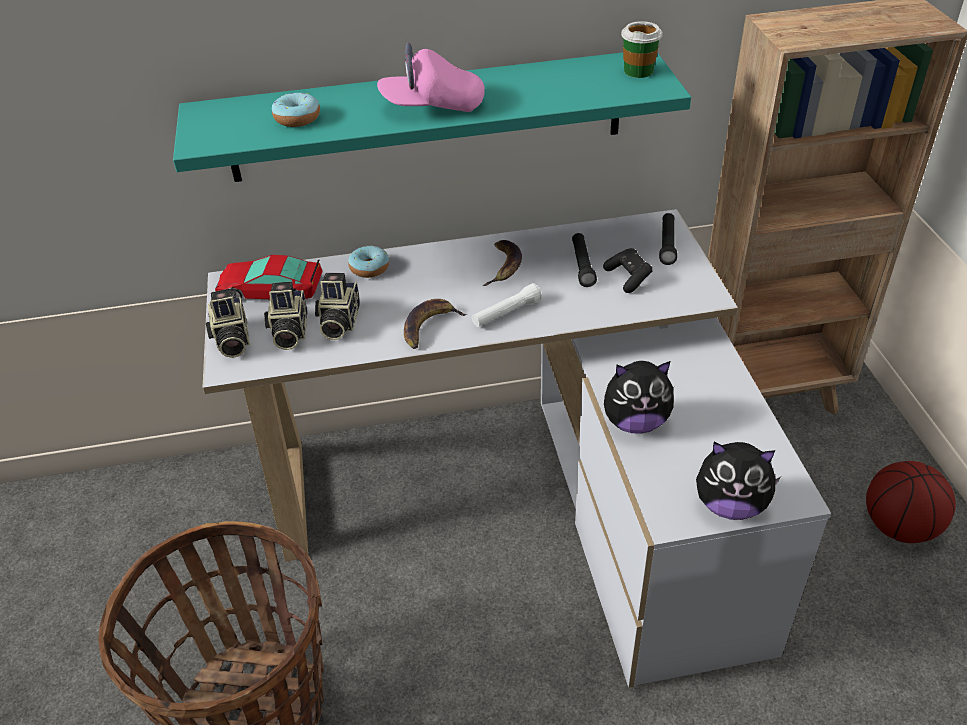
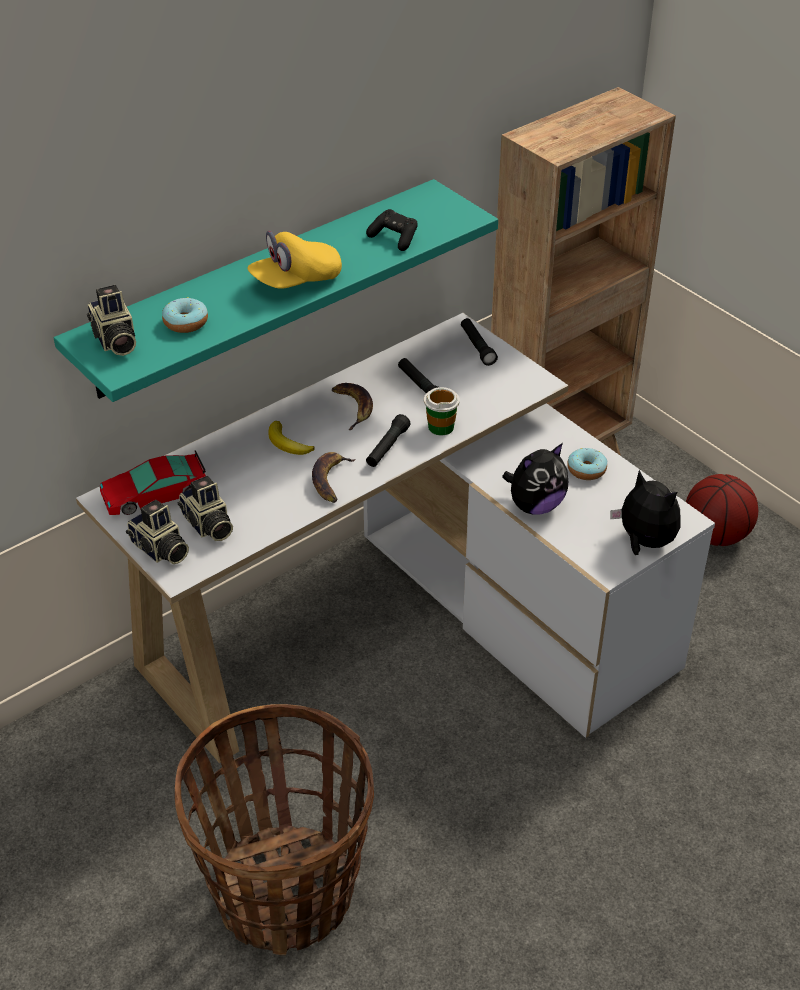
camera: 30 degrees left, 0 degrees up
camera [315,273,360,340] -> camera moved to [87,285,136,356]
donut [348,246,389,278] -> donut moved to [567,448,607,480]
pink cap [377,43,485,112] -> yellow cap [248,231,342,289]
white flashlight [472,283,541,327] -> black flashlight [366,414,411,467]
black game controller [603,248,652,293] -> black game controller moved to [366,209,418,251]
cup [621,21,663,78] -> cup moved to [424,387,460,436]
plush toy [696,442,781,520] -> plush toy turned 120 degrees counterclockwise [610,470,681,555]
none -> banana [268,421,315,455]

